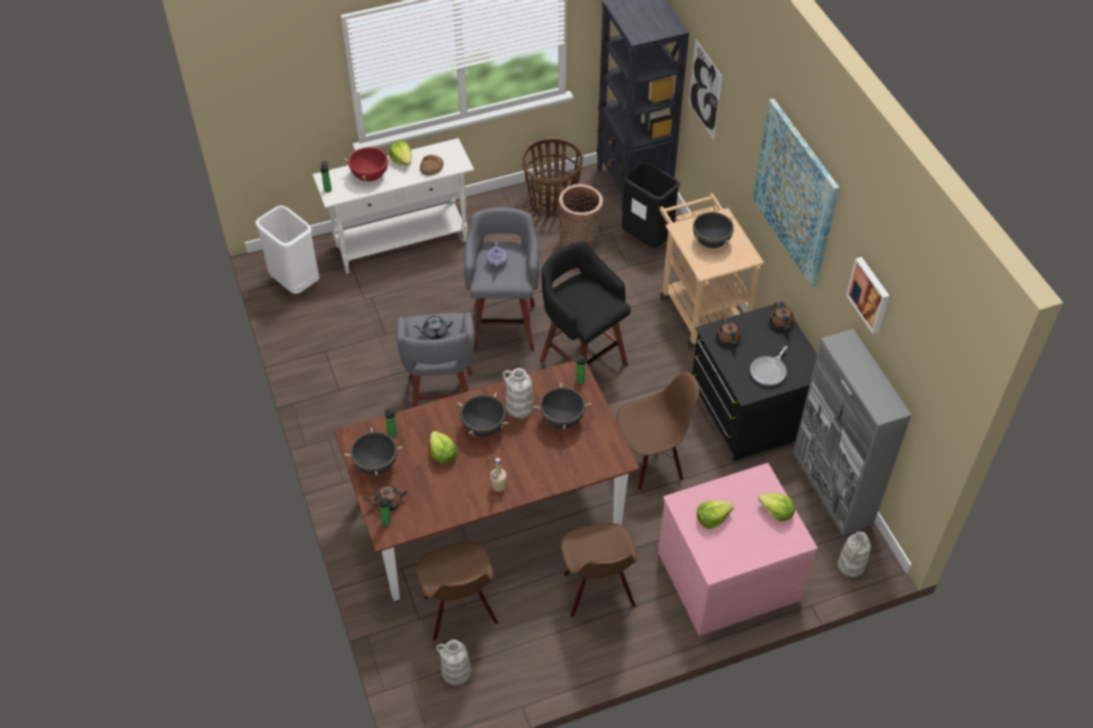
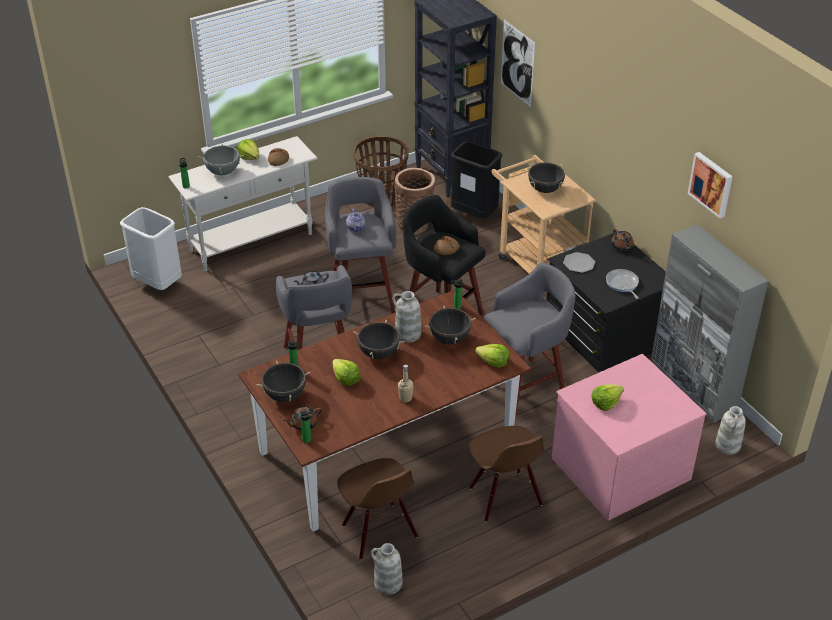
camera: 10 degrees left, 10 degrees down
red cooking pot [344,144,392,182] -> grey cooking pot [198,143,244,175]
brown chair [616,371,700,490] -> grey stool [484,263,576,417]
brown teapot [716,317,741,345] -> plate [563,252,595,273]
frying pan [750,346,788,386] -> frying pan turned 135 degrees clockwise [606,269,639,299]
picture [753,99,839,287] -> none
lettuce [758,493,795,521] -> lettuce moved to [475,344,510,368]
none -> bread [434,236,459,255]

